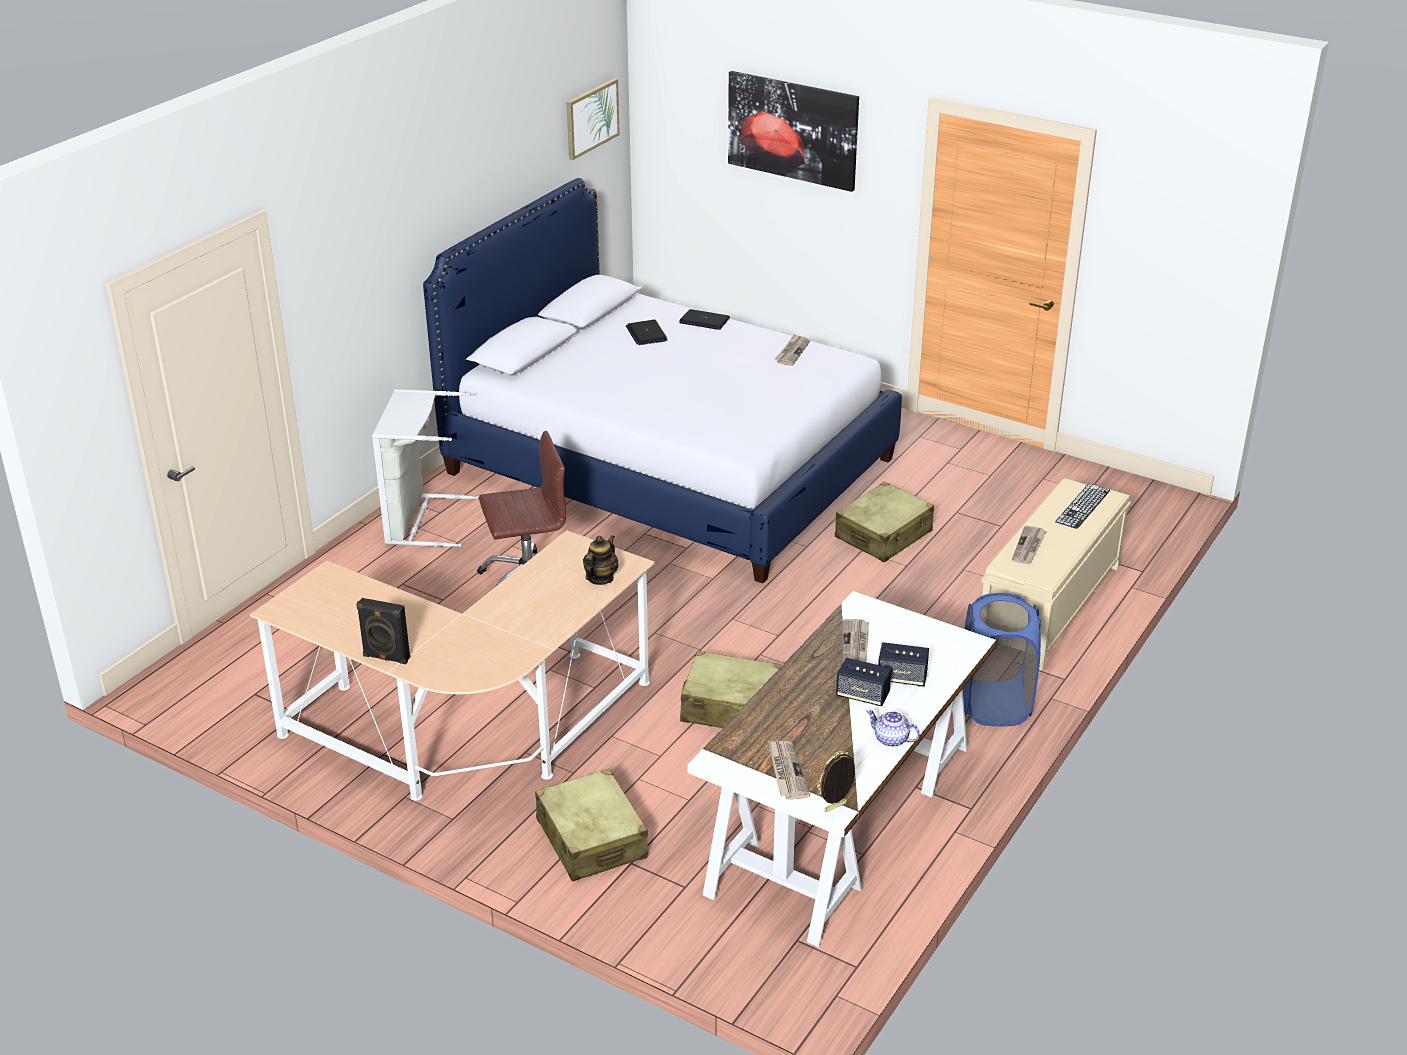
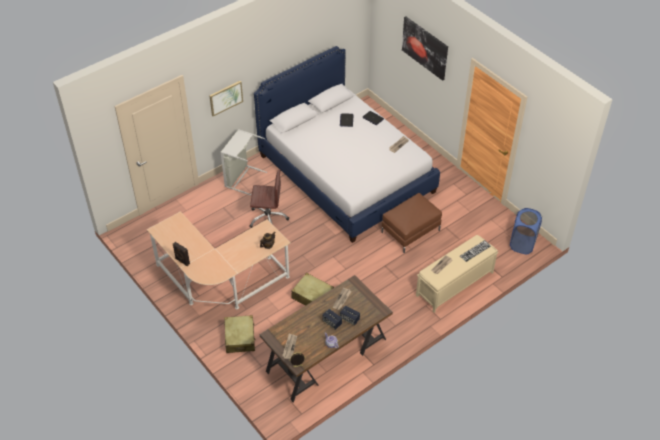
camera: 20 degrees right, 15 degrees up
picture [567,78,620,160] -> picture moved to [209,81,243,116]
white desk [687,591,996,947] -> brown desk [260,275,393,402]
beige suitcase [835,481,934,563] -> brown ottoman [382,193,442,253]
blue laundry basket [963,593,1041,726] -> blue laundry basket moved to [510,208,542,254]

